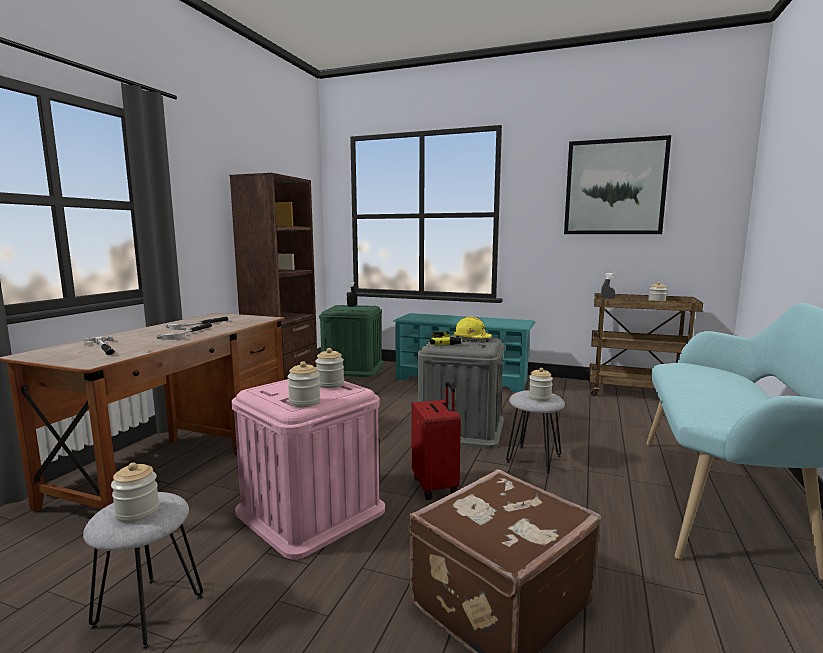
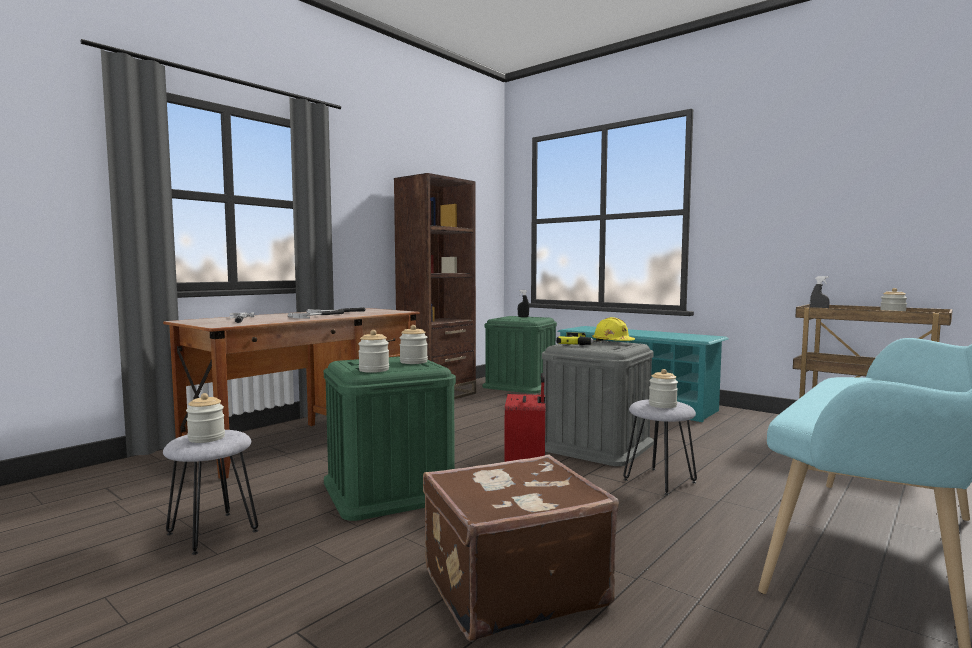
camera: 20 degrees right, 5 degrees down
pink storage box [232,379,385,559] -> green storage box [324,356,456,521]
picture [564,135,671,234] -> none

